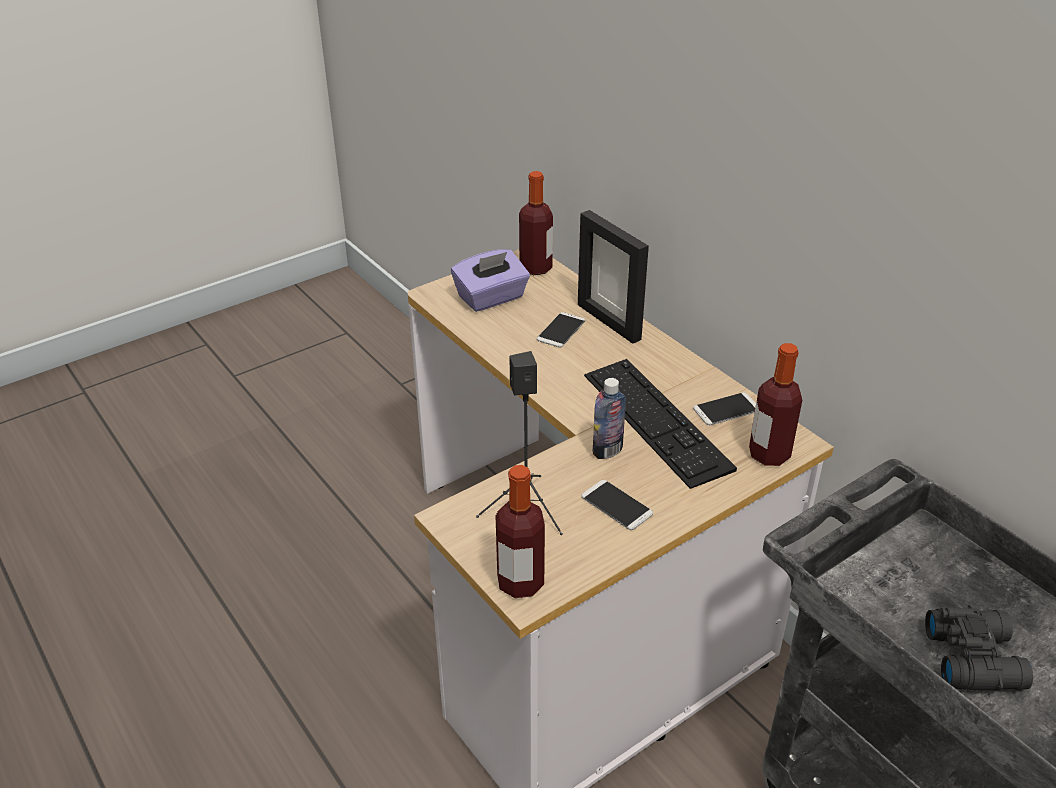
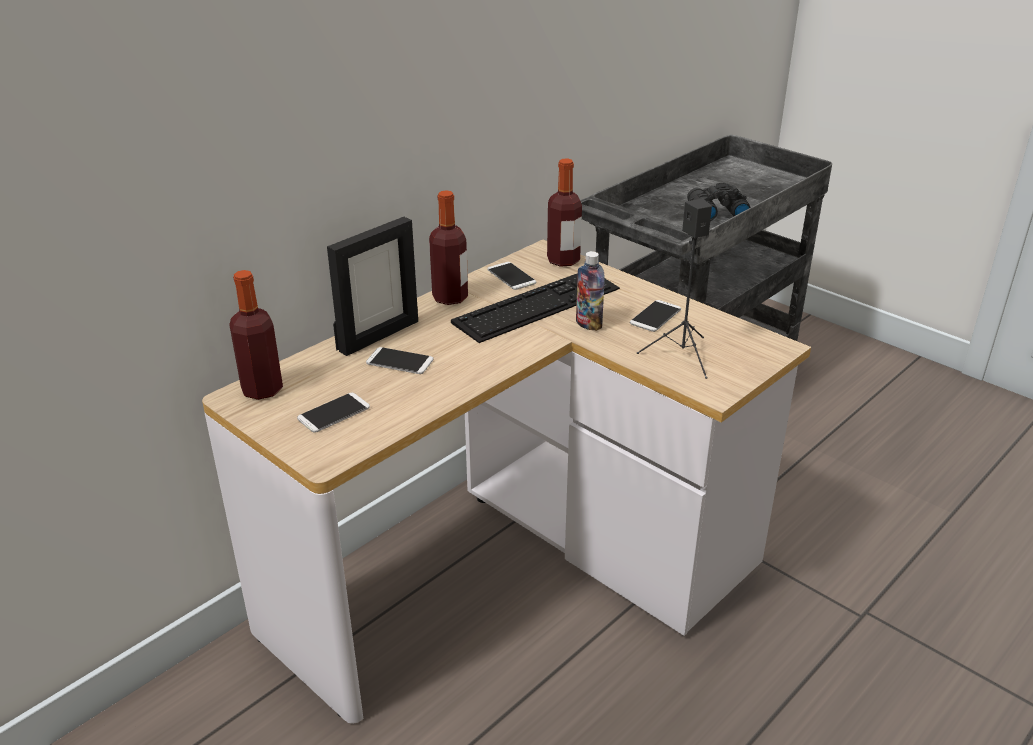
camera: 100 degrees left, 5 degrees down
purple tissue box [451,249,530,312] -> phone [297,393,370,433]
bottle [496,465,545,598] -> bottle moved to [429,190,468,305]

